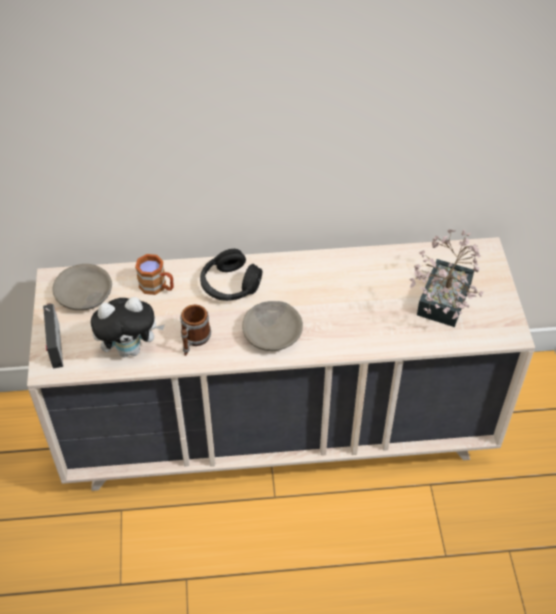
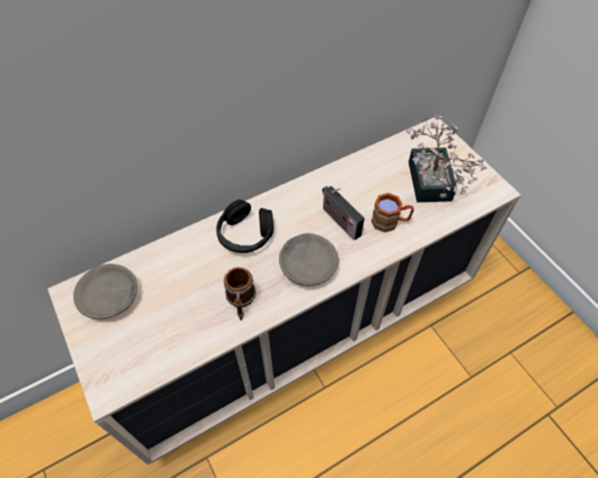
camera: 25 degrees left, 5 degrees up
radio [43,303,63,369] -> radio moved to [322,186,365,240]
plush toy [91,297,165,357] -> none
brown mug [135,254,174,295] -> brown mug moved to [371,193,414,233]

